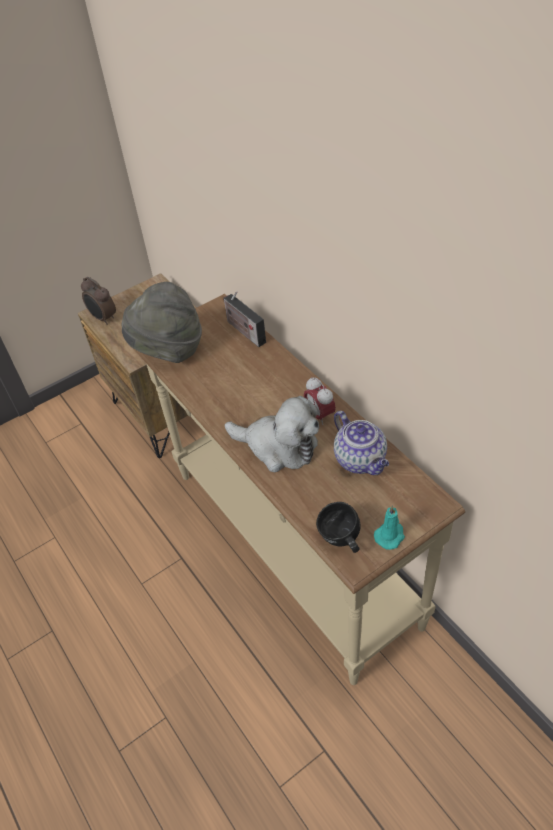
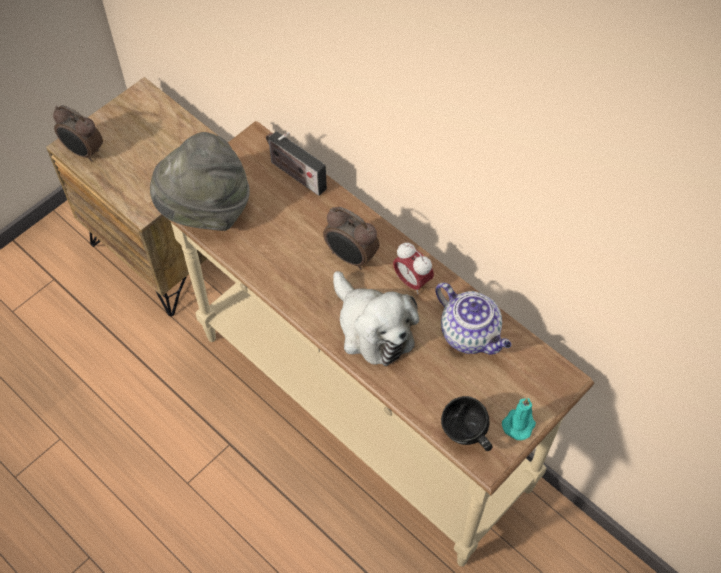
camera: 15 degrees left, 10 degrees up
plush toy [225,396,319,472] -> plush toy turned 45 degrees clockwise [333,271,419,366]
none -> alarm clock [323,207,379,270]

